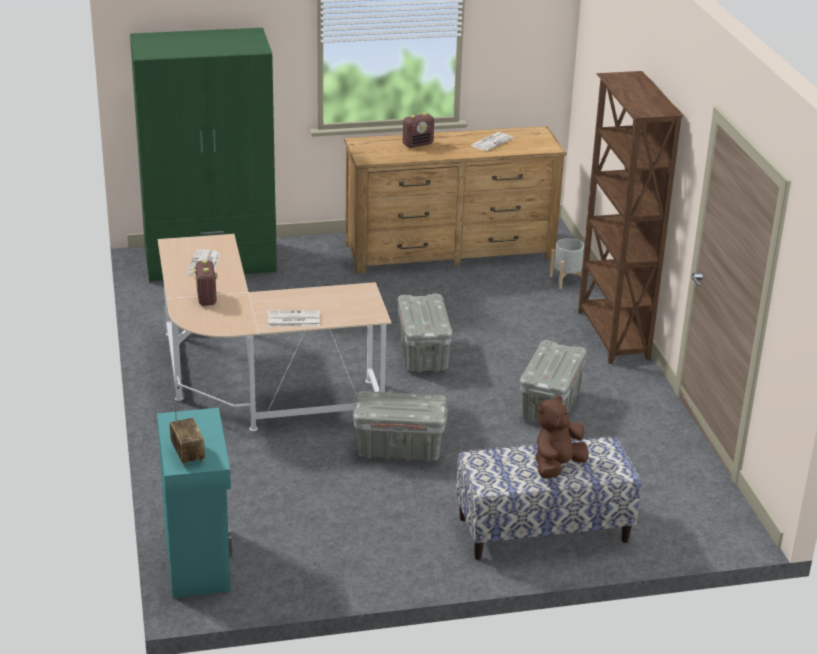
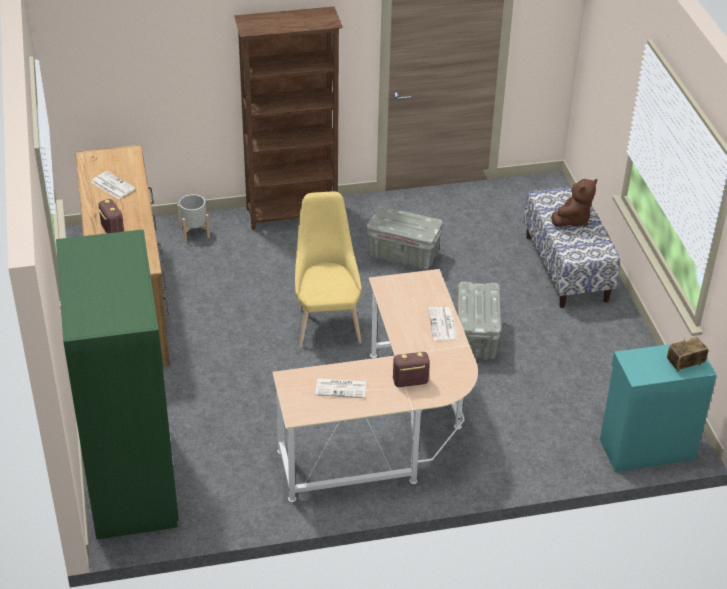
camera: 90 degrees left, 10 degrees up
grey storage box [398,294,453,373] -> yellow chair [295,192,362,348]
brown plush toy [536,395,589,479] -> brown plush toy turned 90 degrees counterclockwise [552,179,597,227]

